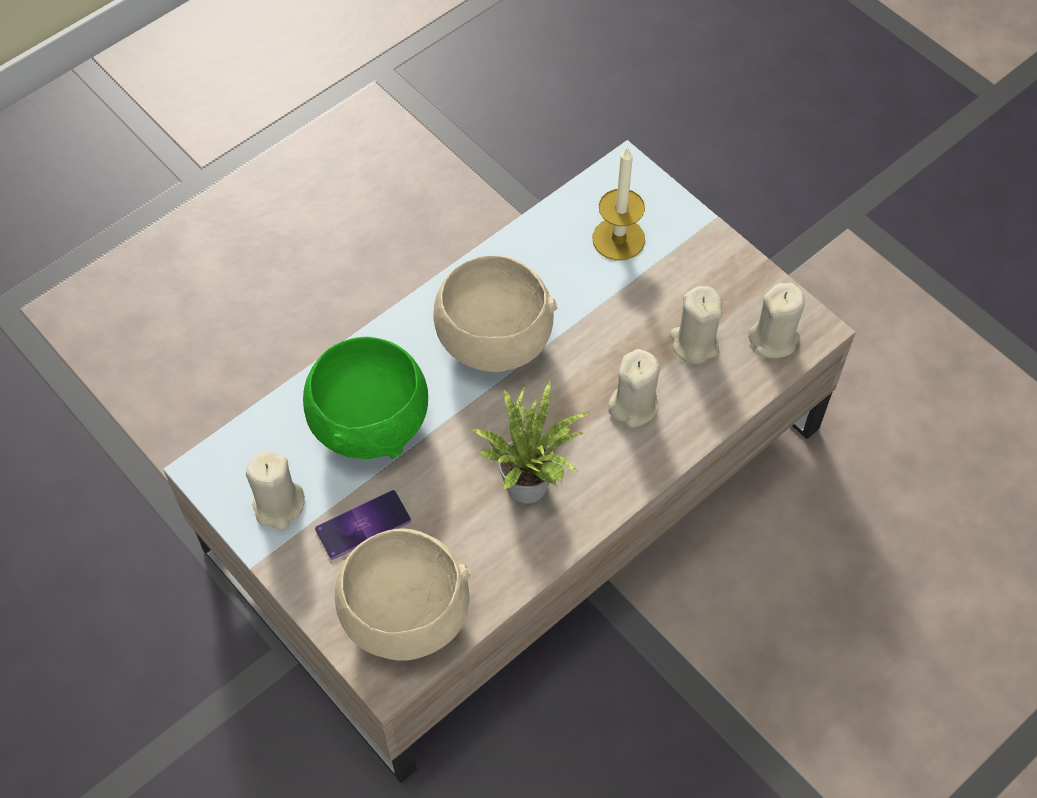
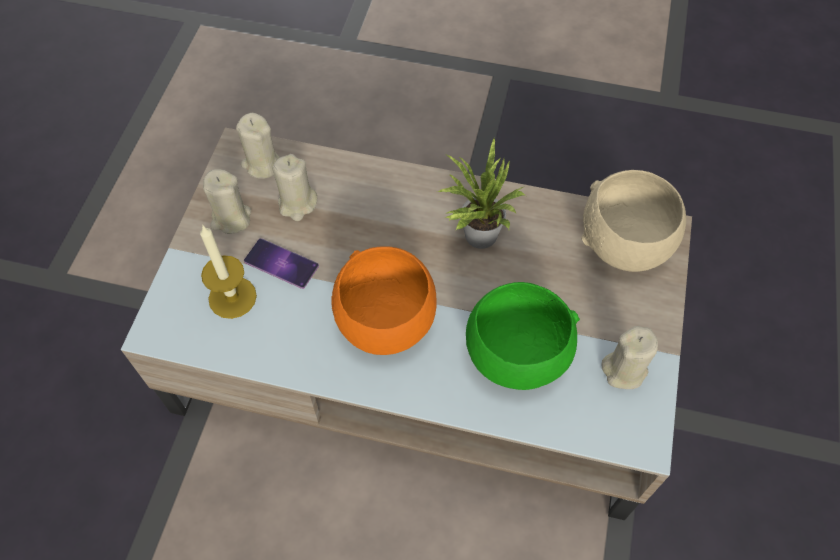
camera: 125 degrees left, 0 degrees up
phone [315,490,411,560] -> phone moved to [244,238,319,289]
beige bowl [433,256,558,372] -> orange bowl [331,246,437,355]
beige candle [608,349,660,428] -> beige candle moved to [203,169,251,234]

